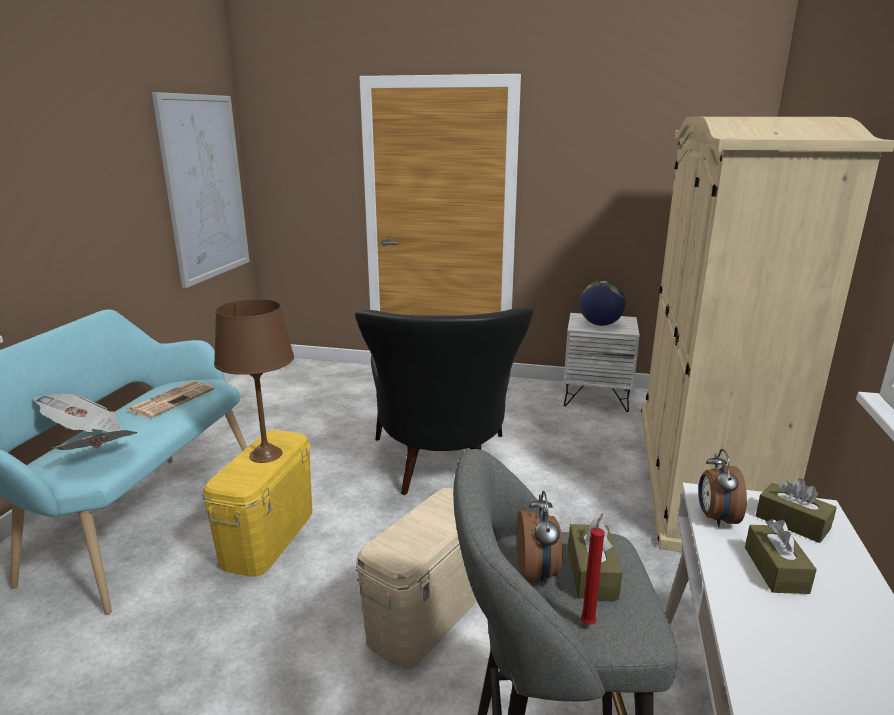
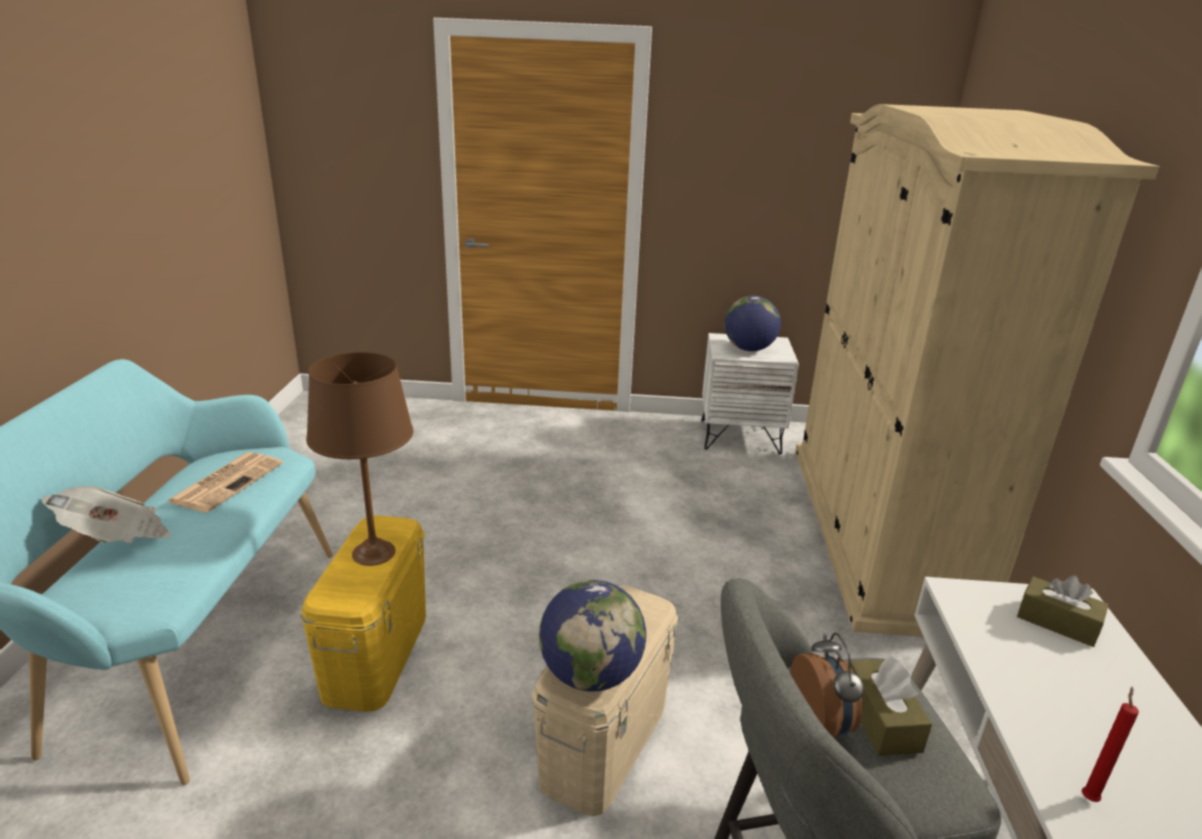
camera: 10 degrees left, 5 degrees up
newspaper [52,430,138,450] -> none
picture [152,92,250,288] -> none
black armchair [355,307,534,495] -> none
red candle [581,513,604,625] -> red candle moved to [1082,687,1139,802]
alarm clock [698,449,747,527] -> none
brown tissue box [745,519,817,594] -> none
none -> globe [539,580,646,691]

